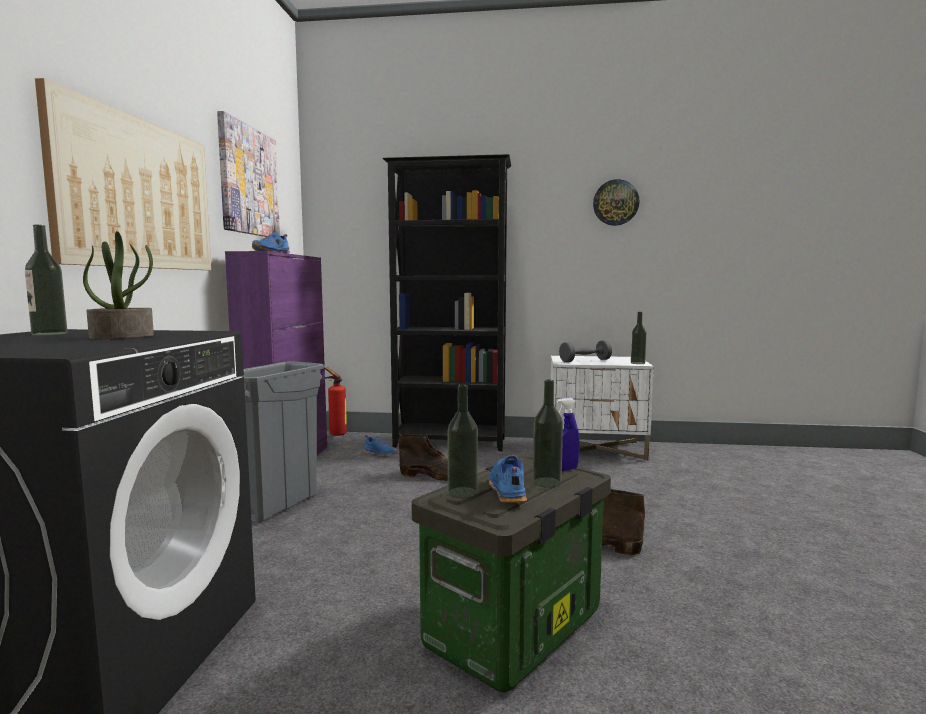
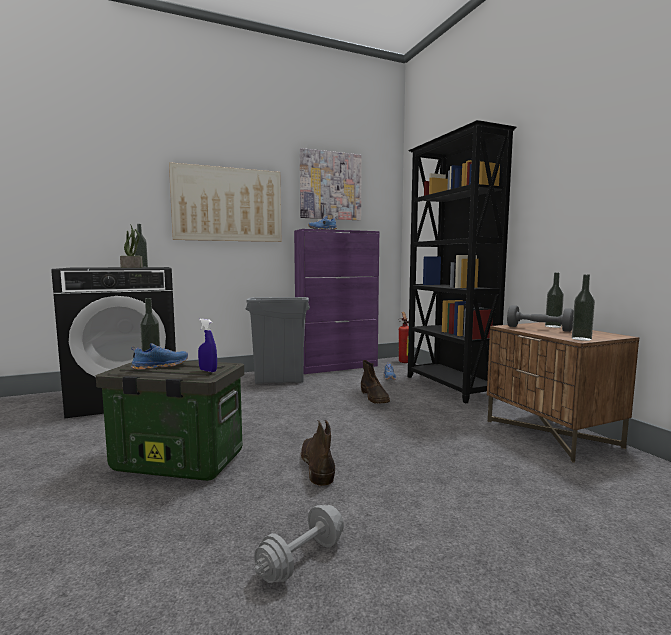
camera: 60 degrees right, 0 degrees up
bottle [533,380,563,488] -> bottle moved to [545,272,564,328]
white nightstand [550,356,654,461] -> brown nightstand [487,322,639,463]
wall clock [593,179,639,226] -> none
none -> grey dumbbell [254,505,344,583]

